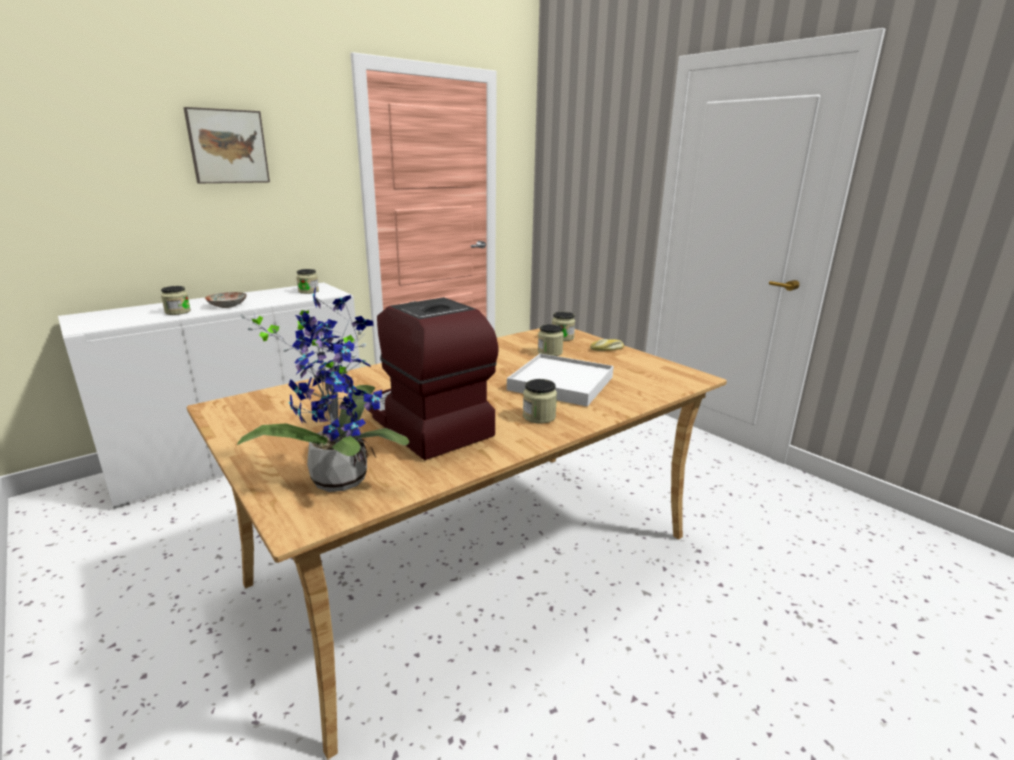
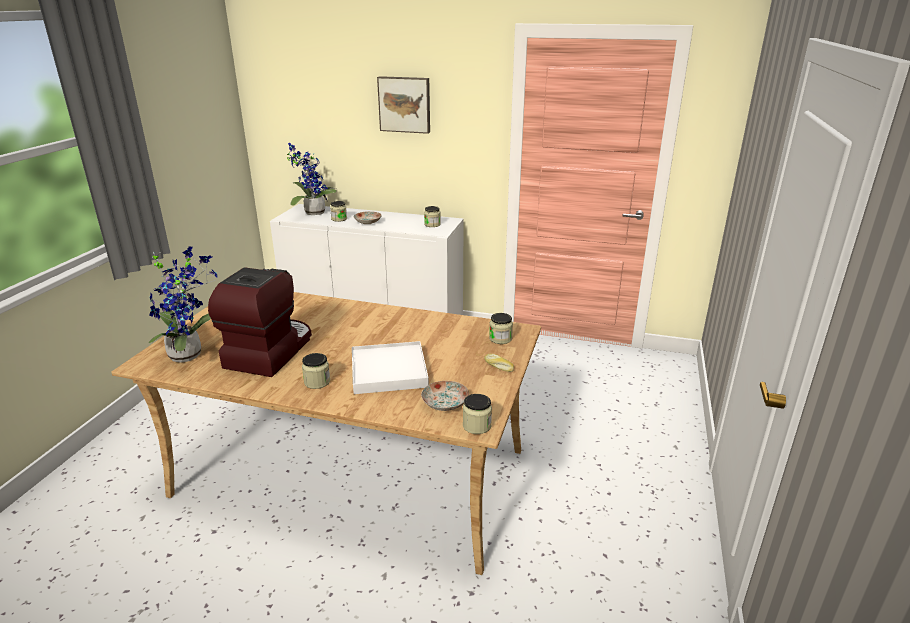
camera: 55 degrees right, 5 degrees up
jar [538,324,564,356] -> jar moved to [463,394,492,434]
none -> potted plant [287,143,336,215]
none -> plate [421,381,469,411]

